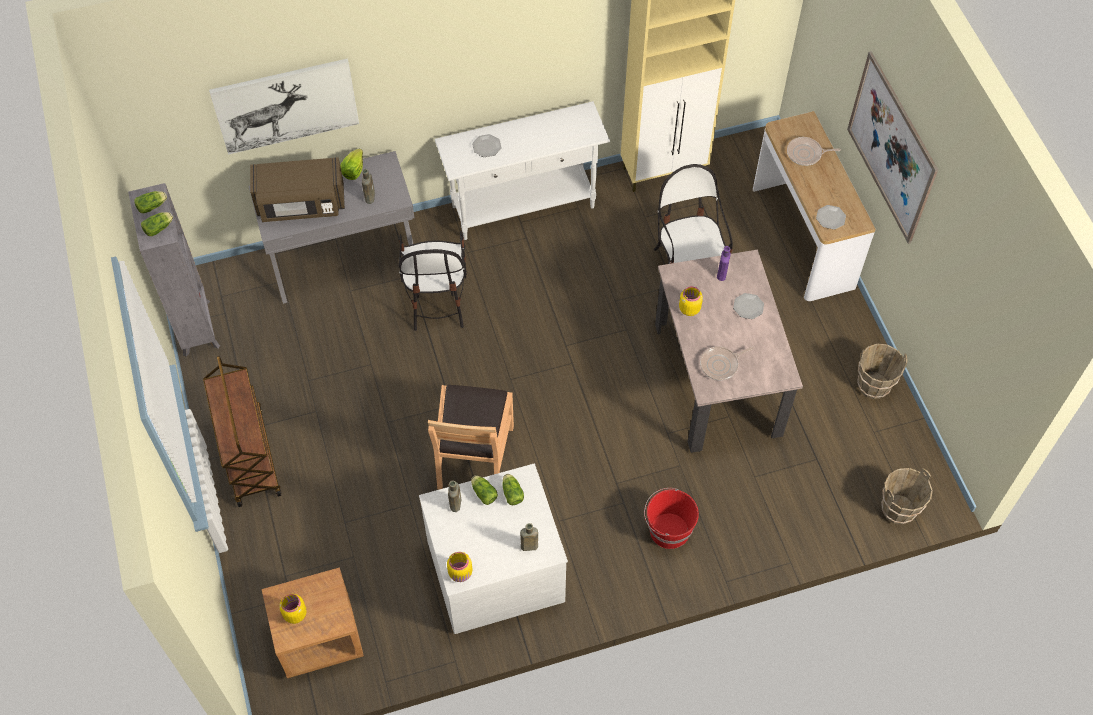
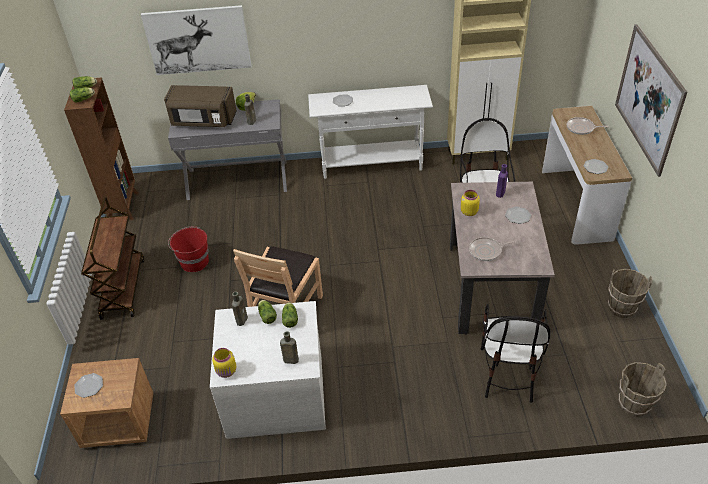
camera: 15 degrees right, 15 degrees down
grey bookcase [128,183,220,357] -> brown bookcase [64,77,139,220]
yellow jar [279,594,307,624] -> plate [75,373,103,398]
chair [398,231,467,331] -> chair moved to [481,304,550,403]
red bucket [644,488,699,549] -> red bucket moved to [168,226,209,272]

